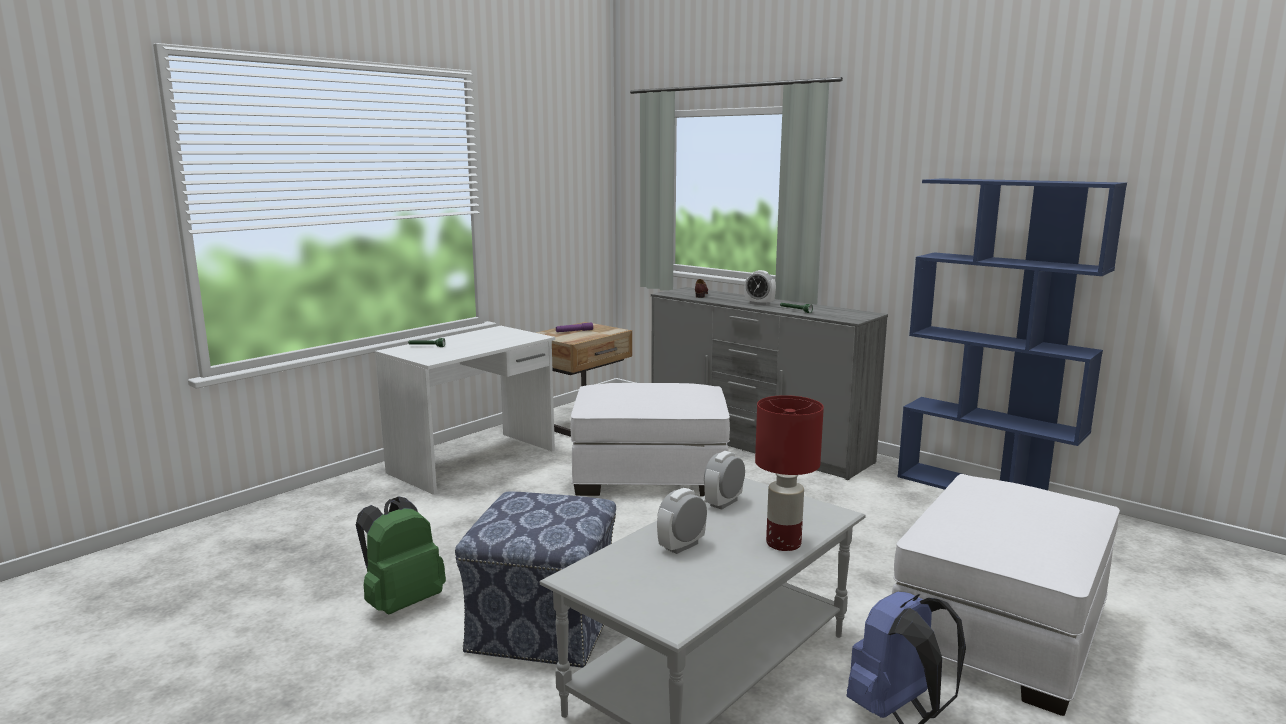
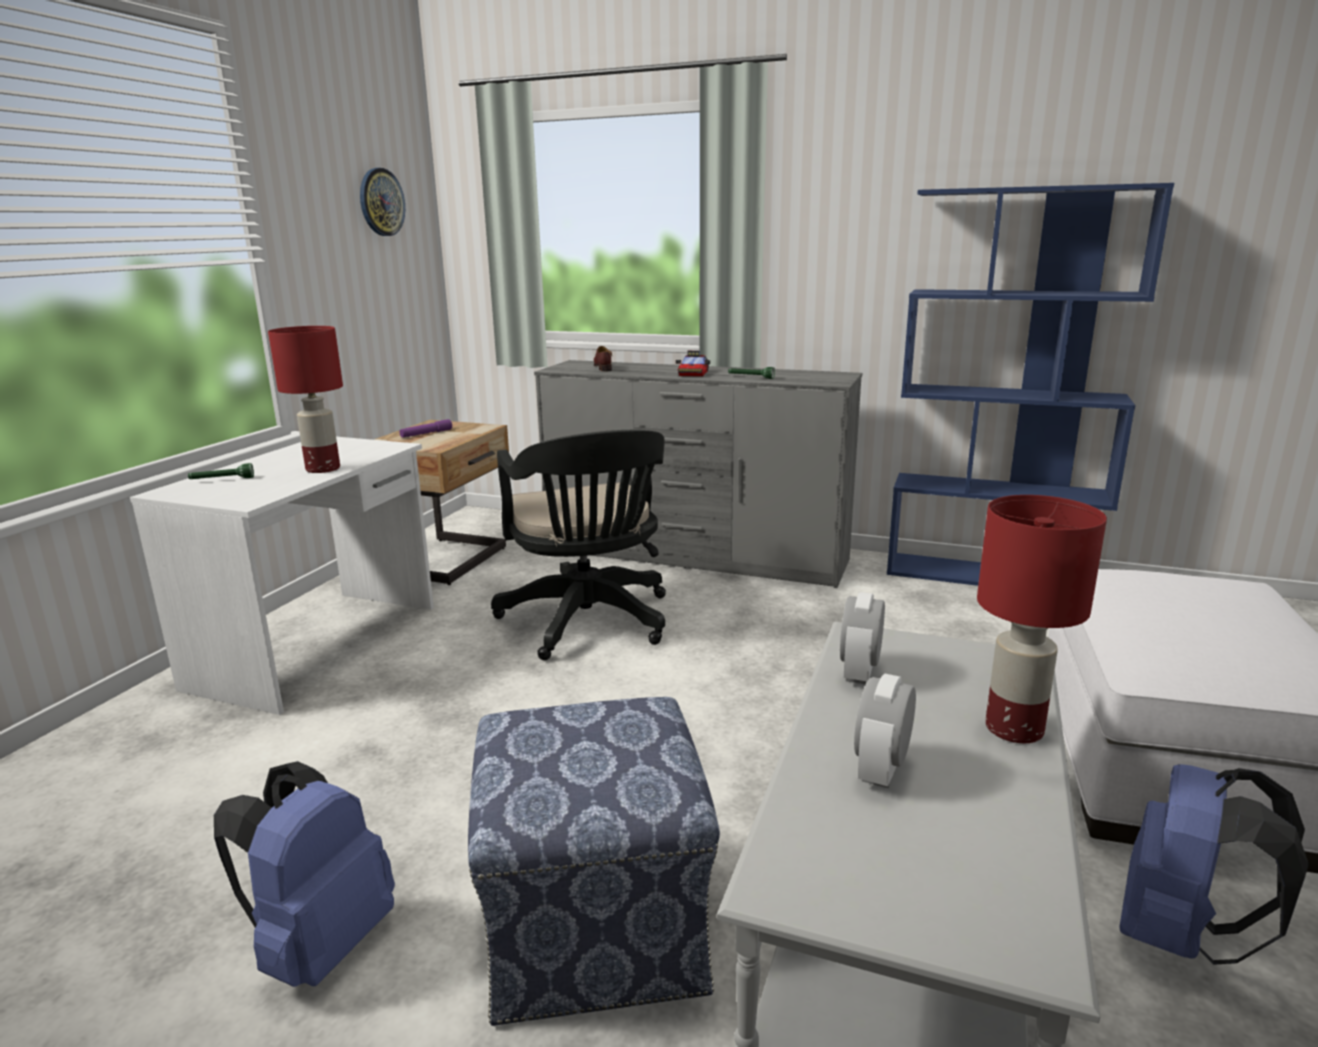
camera: 20 degrees left, 5 degrees up
green backpack [356,496,446,614] -> blue backpack [214,761,395,987]
white ottoman [570,383,730,496] -> black office chair [491,430,666,660]
alarm clock [744,270,776,306] -> toy car [676,351,710,377]
none -> red table lamp [268,326,343,473]
none -> wall clock [360,168,405,236]

